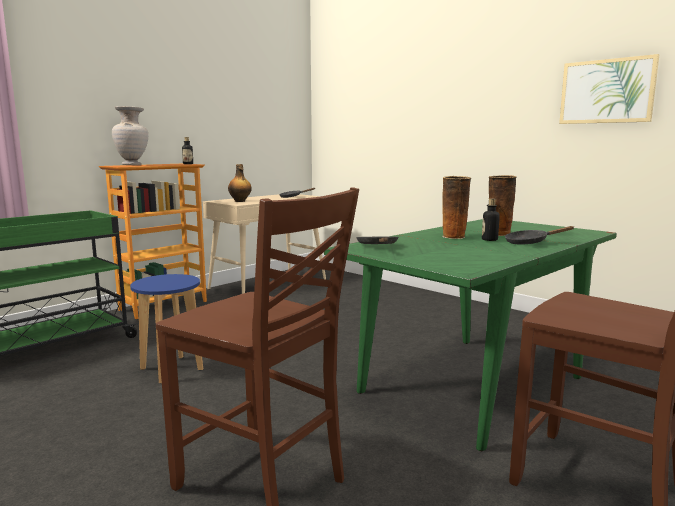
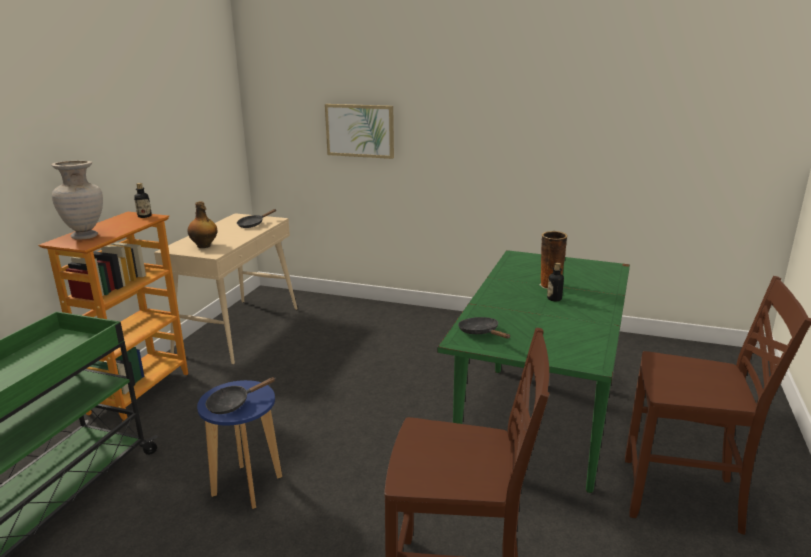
camera: 25 degrees left, 10 degrees up
vase [442,176,471,239] -> none
black frying pan [505,226,574,245] -> black frying pan moved to [206,377,275,414]
picture [559,54,659,124] -> picture moved to [325,104,394,159]

